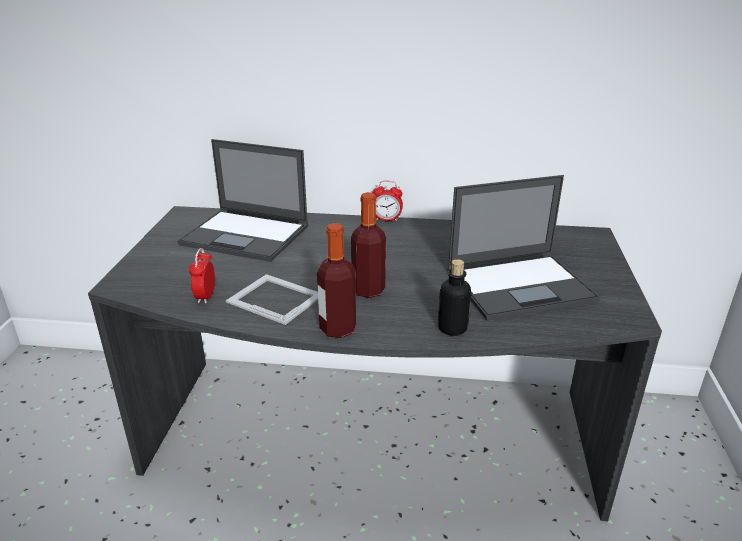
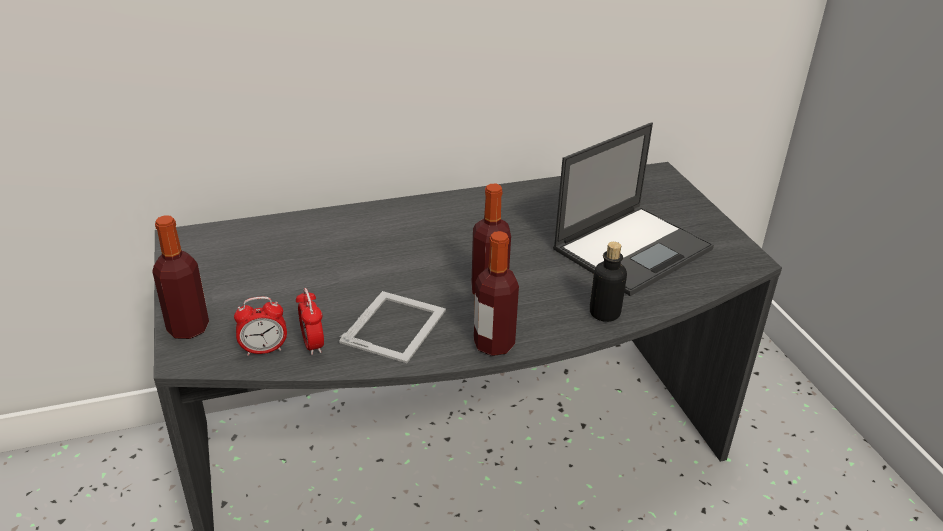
camera: 25 degrees left, 5 degrees up
laptop [178,139,308,262] -> none
picture frame [226,274,318,325] -> picture frame turned 105 degrees clockwise [339,291,446,363]
alarm clock [372,181,403,222] -> alarm clock moved to [234,297,287,356]
none -> bottle [152,216,209,339]

